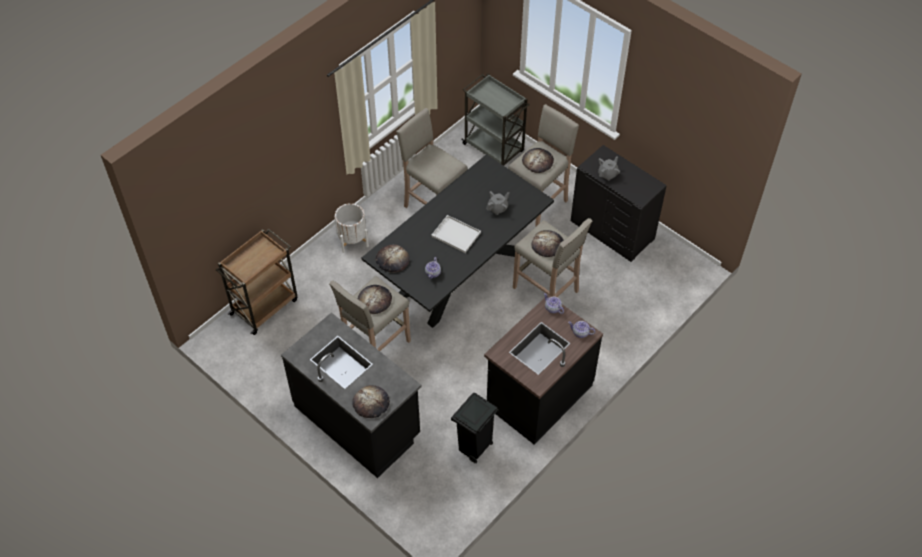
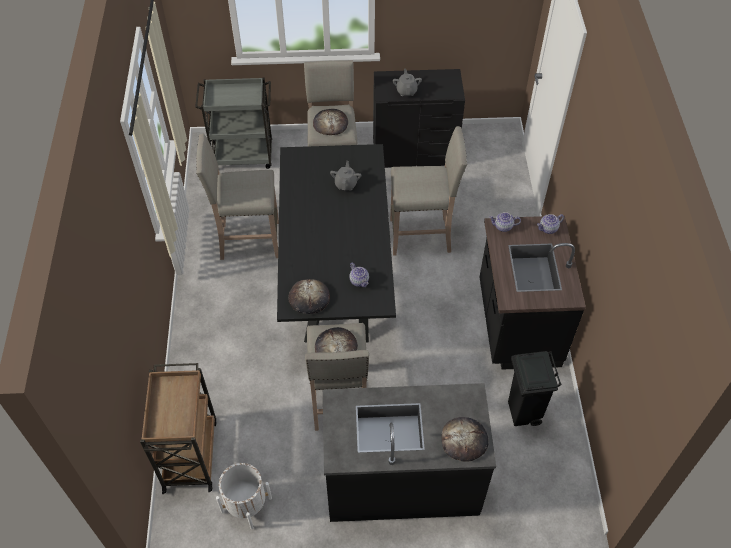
camera: 45 degrees left, 0 degrees up
white planter [334,203,369,253] -> white planter moved to [216,463,272,529]
white tray [431,215,481,253] -> none
bread [532,230,564,257] -> none

